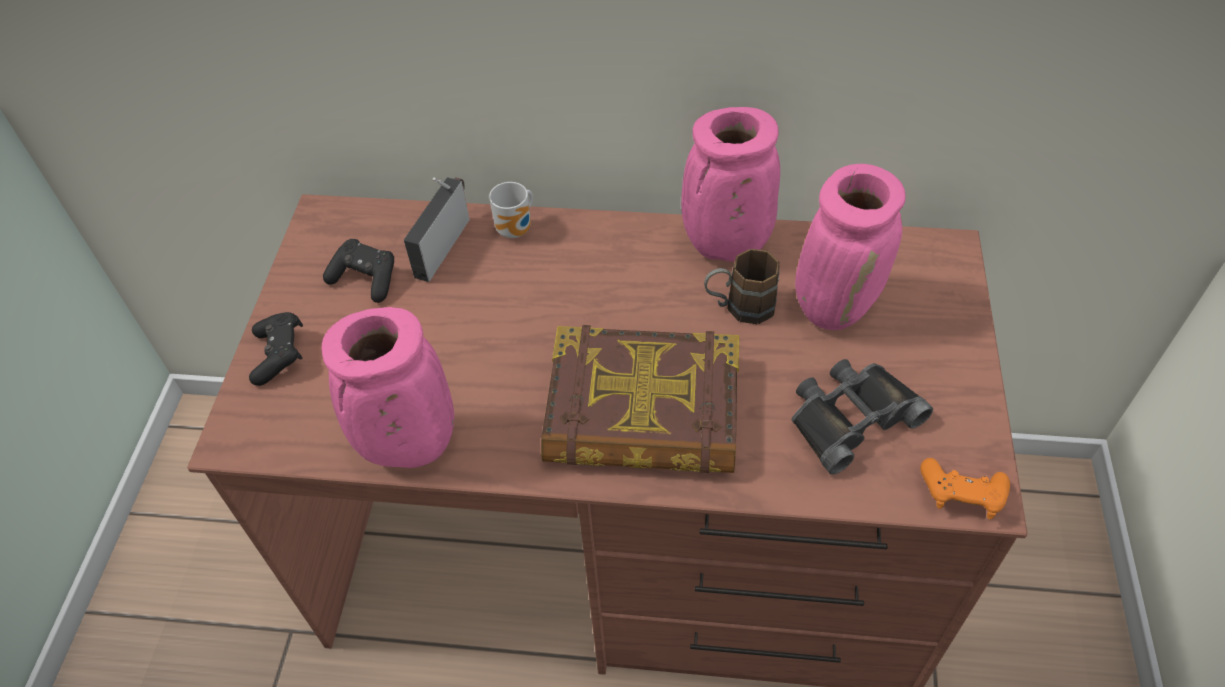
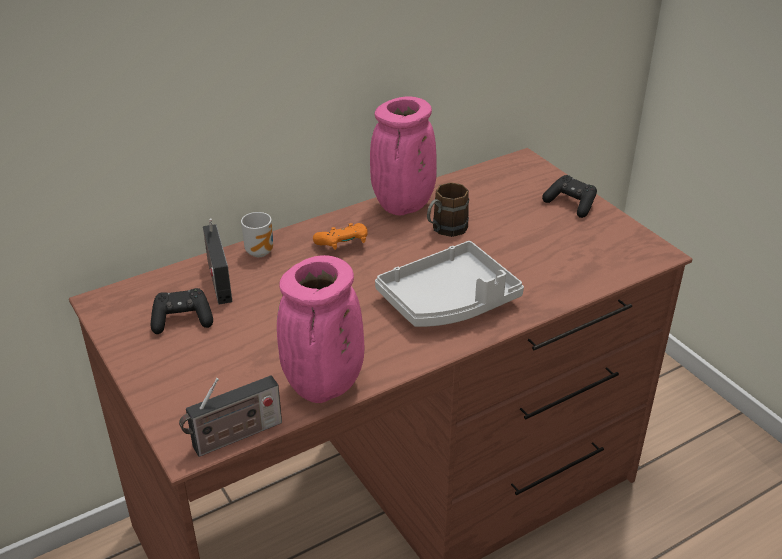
camera: 40 degrees left, 15 degrees down
black game controller [249,312,303,386] -> black game controller moved to [542,175,597,218]
book [541,325,739,473] -> grey tray [375,241,524,327]
black binoculars [791,359,933,474] -> none
pink vase [795,164,906,330] -> none
orange game controller [920,458,1010,519] -> orange game controller moved to [313,223,368,250]
none -> radio [179,376,282,457]

